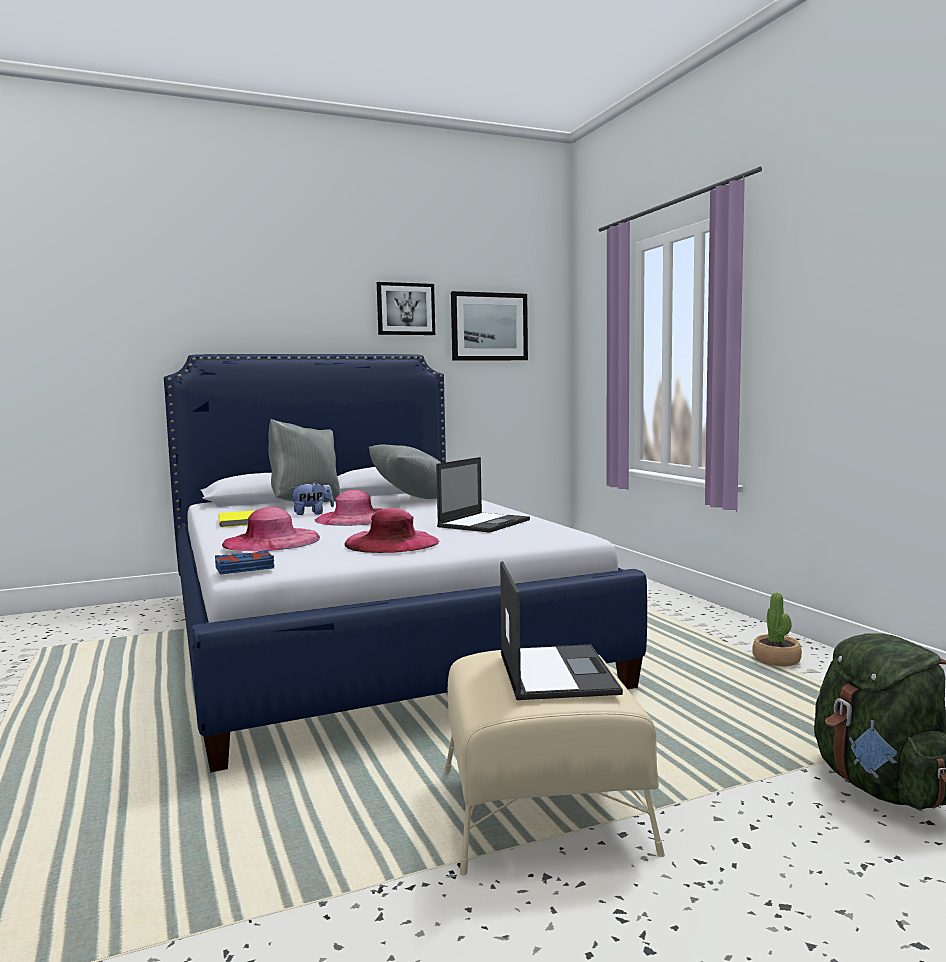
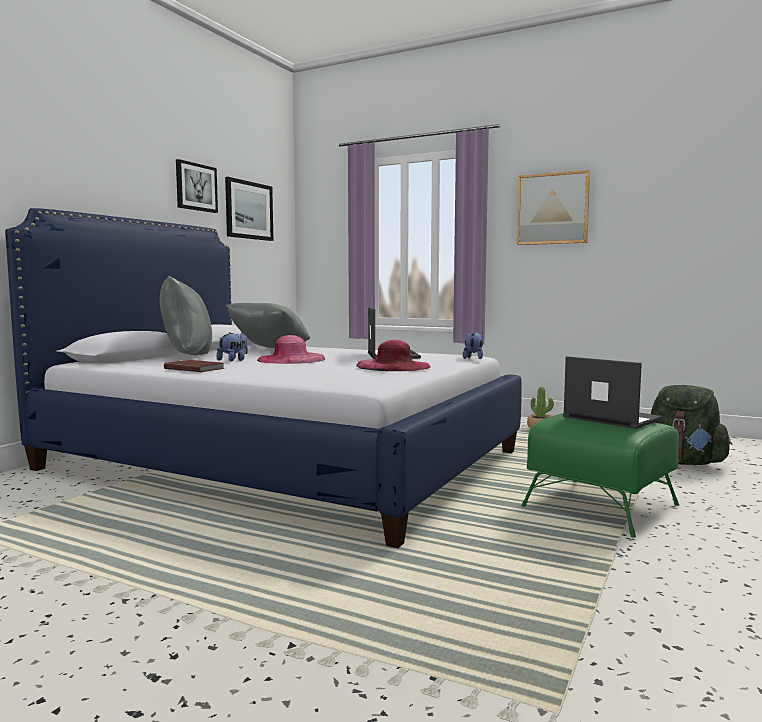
camera: 40 degrees left, 0 degrees up
blue book [215,550,274,575] -> none
yellow book [218,511,254,527] -> brown book [164,360,225,372]
pink hat [222,507,320,551] -> none
beige ottoman [445,650,665,875] -> green ottoman [521,413,679,538]
none -> plush toy [463,332,483,359]
none -> picture [516,170,590,245]

